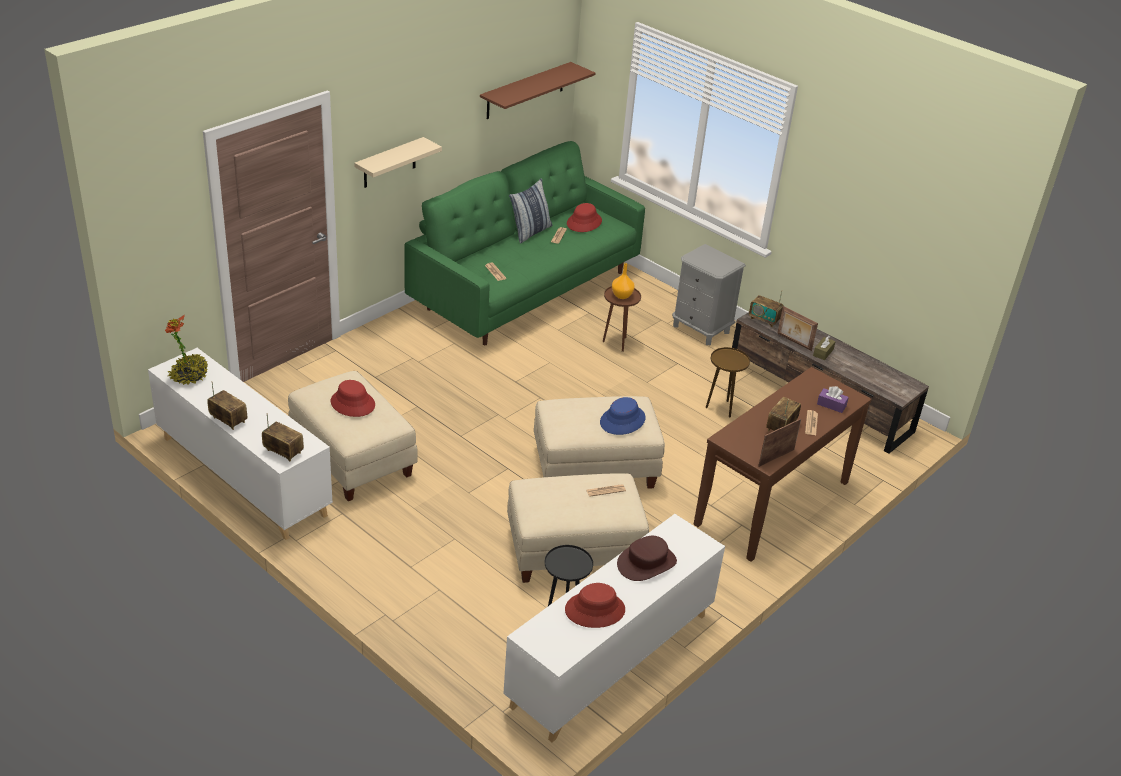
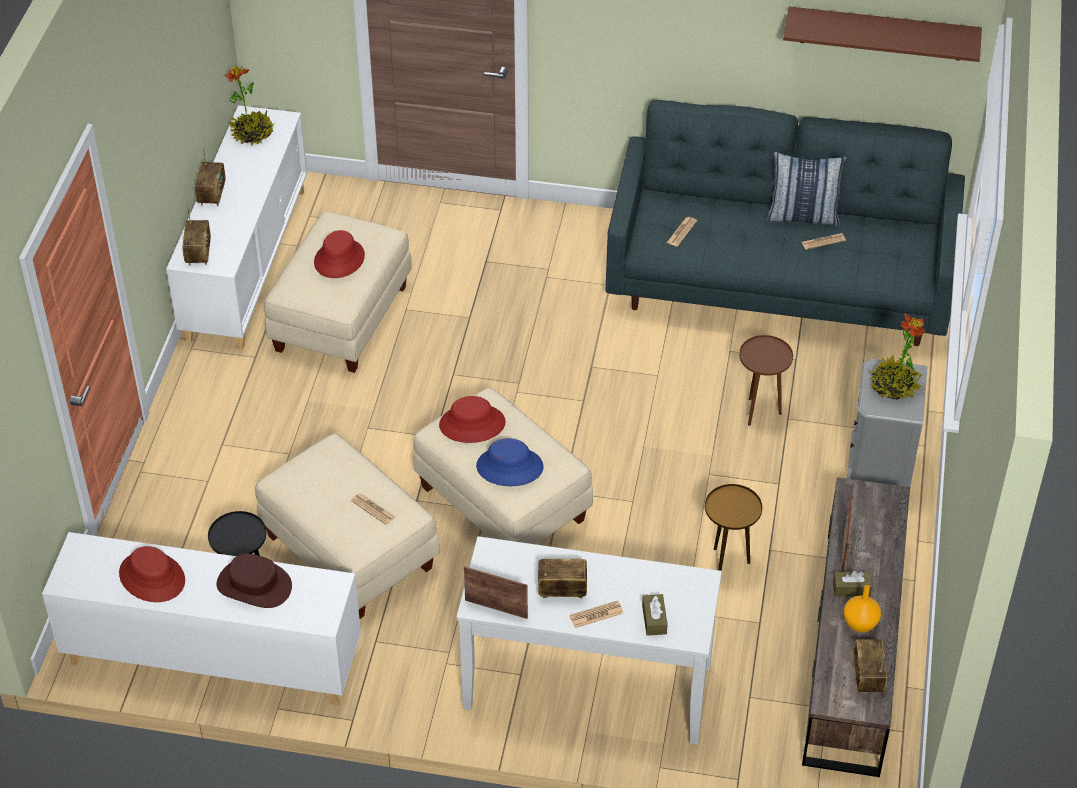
camera: 60 degrees right, 10 degrees up
beige shelf [354,137,442,188] -> none
green sofa [404,141,645,345] -> grey sofa [606,100,965,346]
red hat [567,203,602,232] -> red hat moved to [439,396,506,443]
orange vase [612,263,635,299] -> orange vase moved to [844,585,881,633]
brown console table [694,367,872,562] -> white console table [457,536,722,745]
radio [749,291,784,327] -> radio moved to [853,639,887,694]
purple tissue box [817,386,849,413] -> brown tissue box [642,594,668,636]
none -> potted plant [871,314,925,400]

